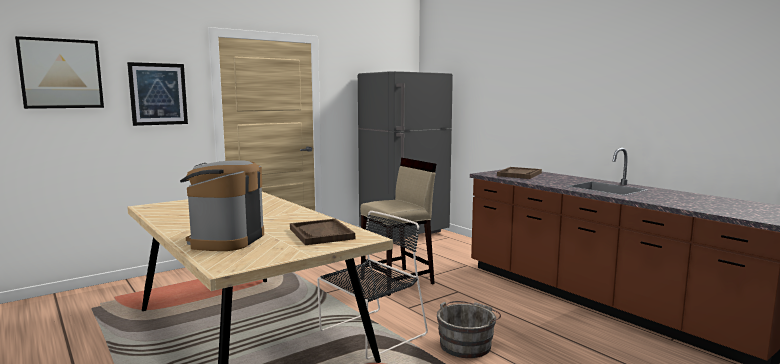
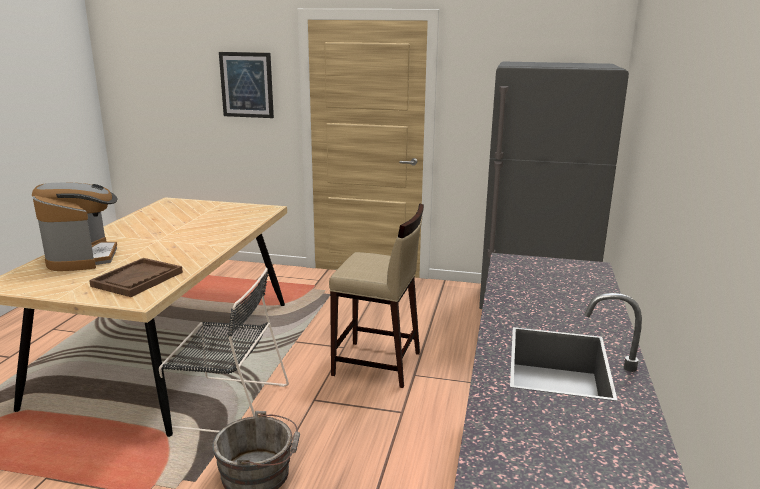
camera: 50 degrees right, 10 degrees up
picture [15,36,104,109] -> none
coffee machine [180,161,264,251] -> coffee machine turned 105 degrees clockwise [32,183,118,271]
brown tray [497,167,542,179] -> none

